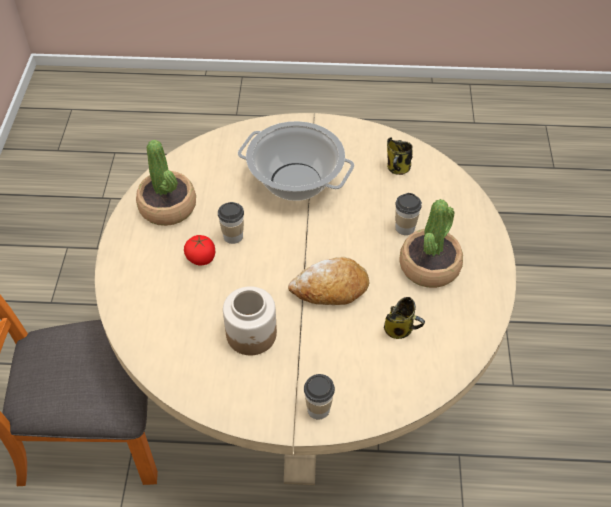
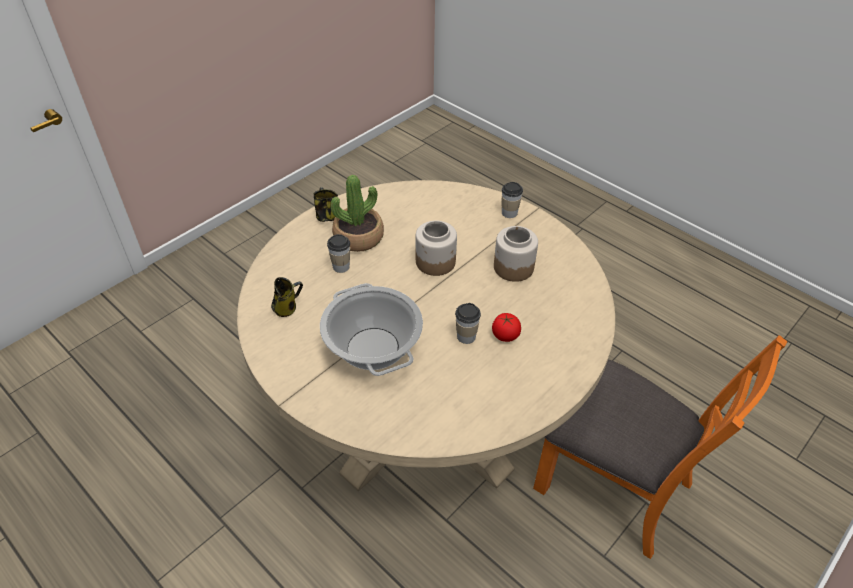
camera: 140 degrees left, 5 degrees down
potted plant [136,140,196,226] -> none
bread [288,257,369,305] -> jar [415,220,457,276]
mug [384,297,425,339] -> mug moved to [314,187,338,222]

